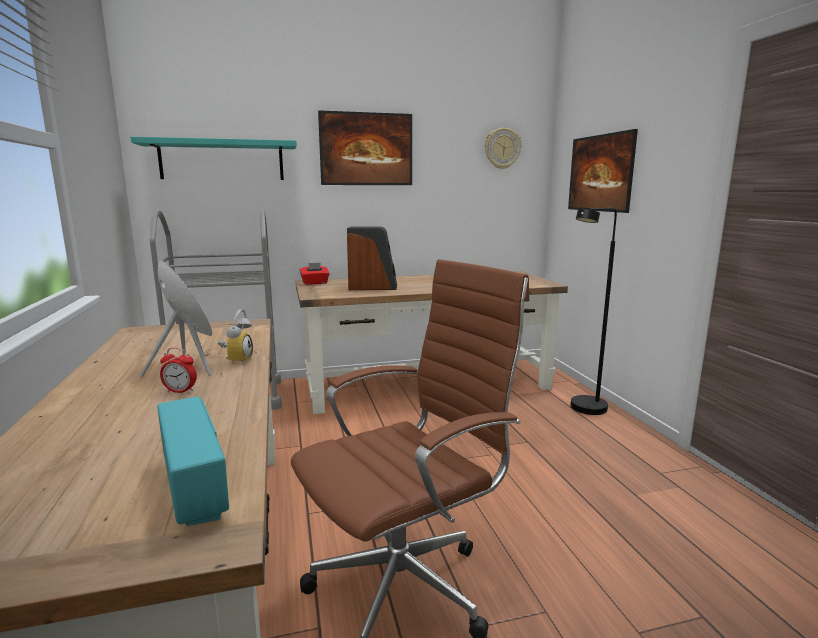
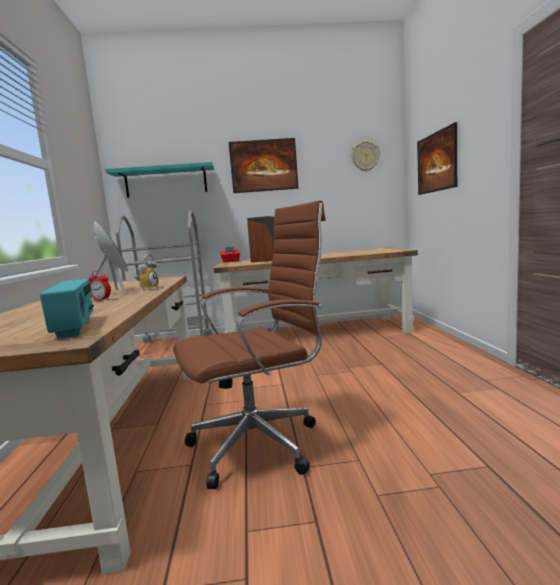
camera: 10 degrees right, 5 degrees down
black floor lamp [571,208,617,415] -> none

